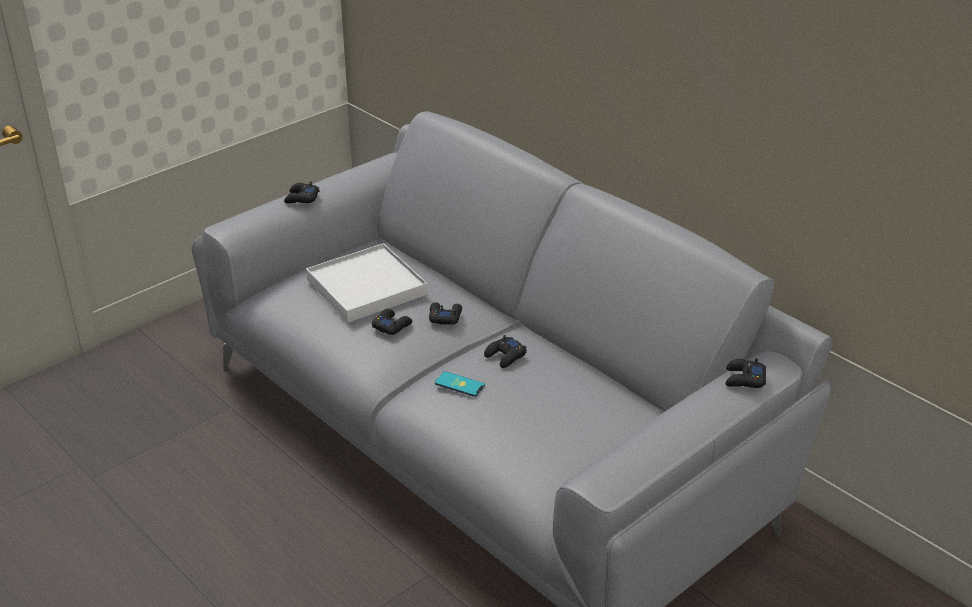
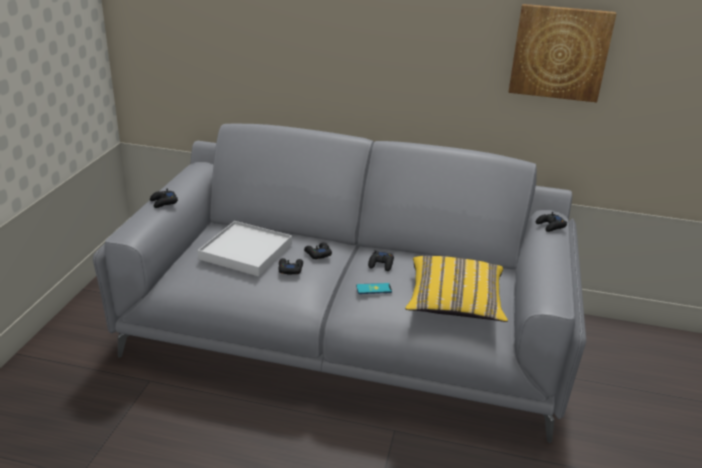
camera: 35 degrees left, 5 degrees down
none -> yellow pillow [405,256,508,322]
none -> picture [508,4,616,102]

